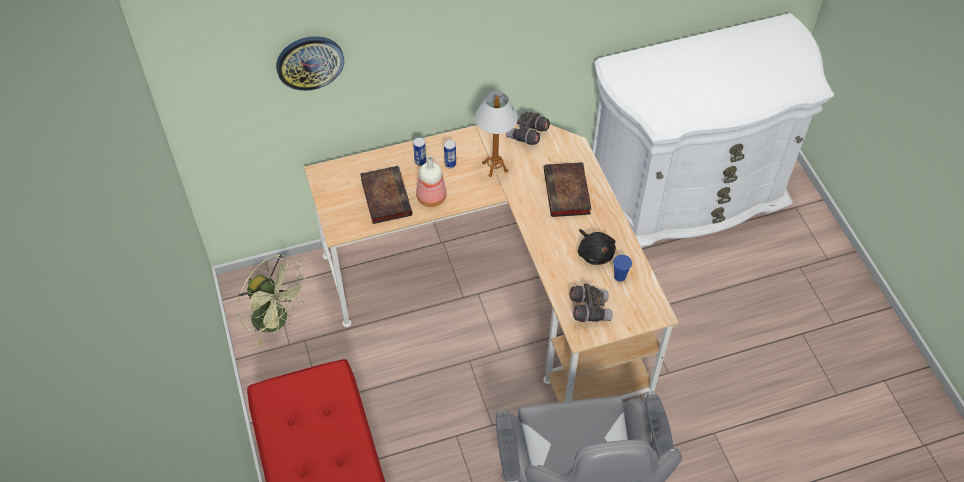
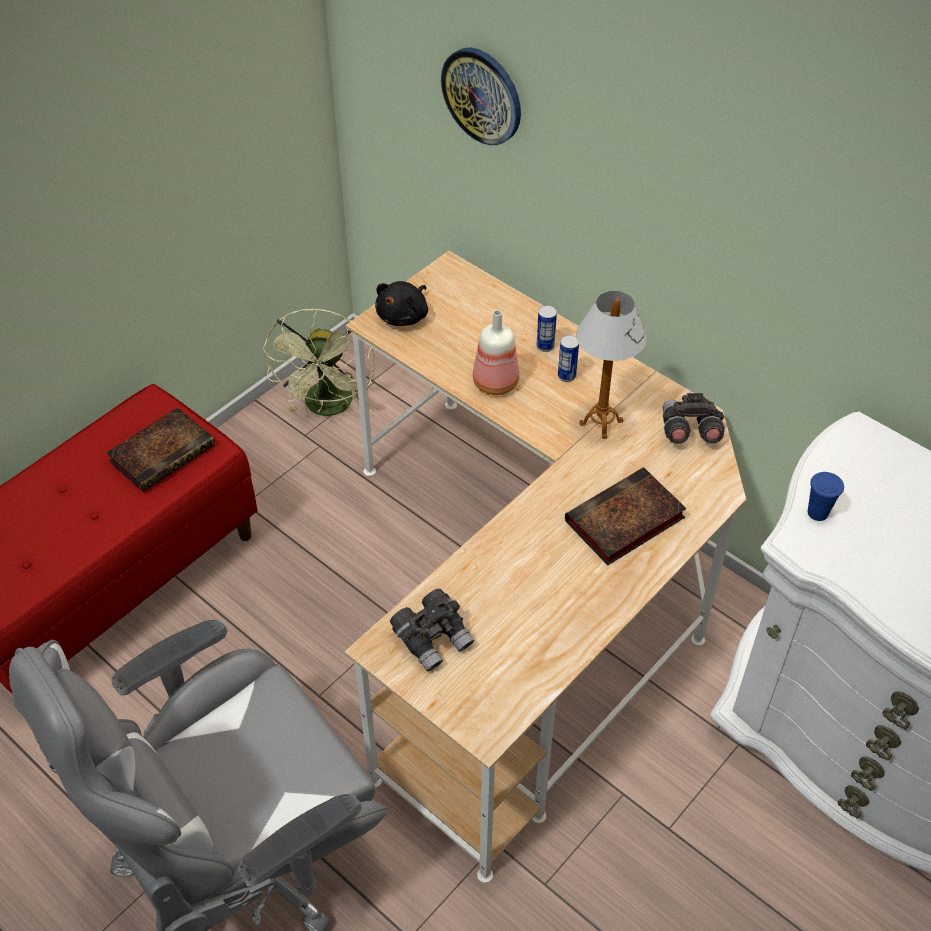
camera: 60 degrees right, 5 degrees down
book [360,166,412,224] -> book moved to [106,408,215,492]
black plush toy [578,229,616,265] -> black plush toy moved to [375,281,428,326]
blue cup [613,255,632,282] -> blue cup moved to [808,472,844,521]

